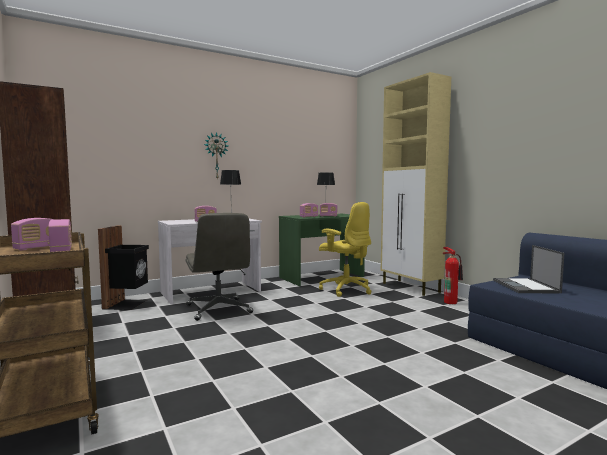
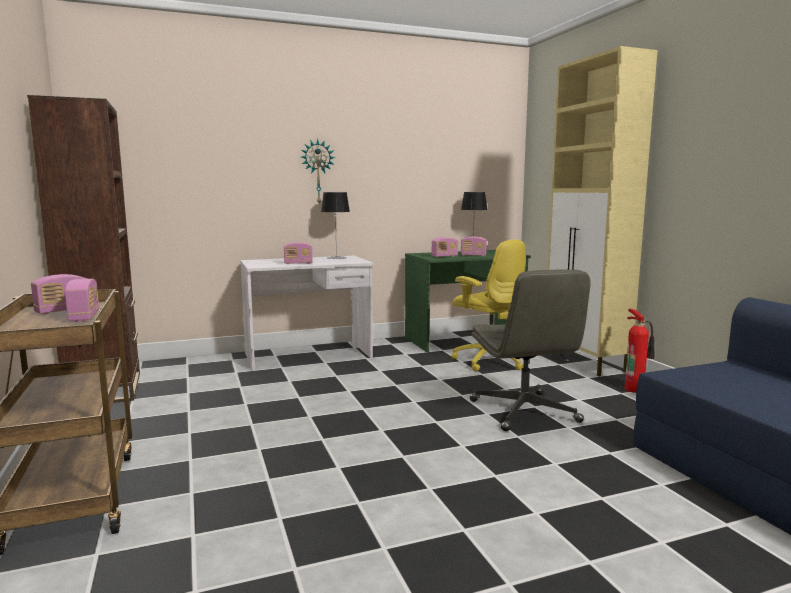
camera: 10 degrees right, 5 degrees up
black trash can [98,226,149,310] -> none
grey office chair [186,213,253,321] -> grey office chair moved to [470,269,591,431]
laptop [493,245,564,293] -> none

